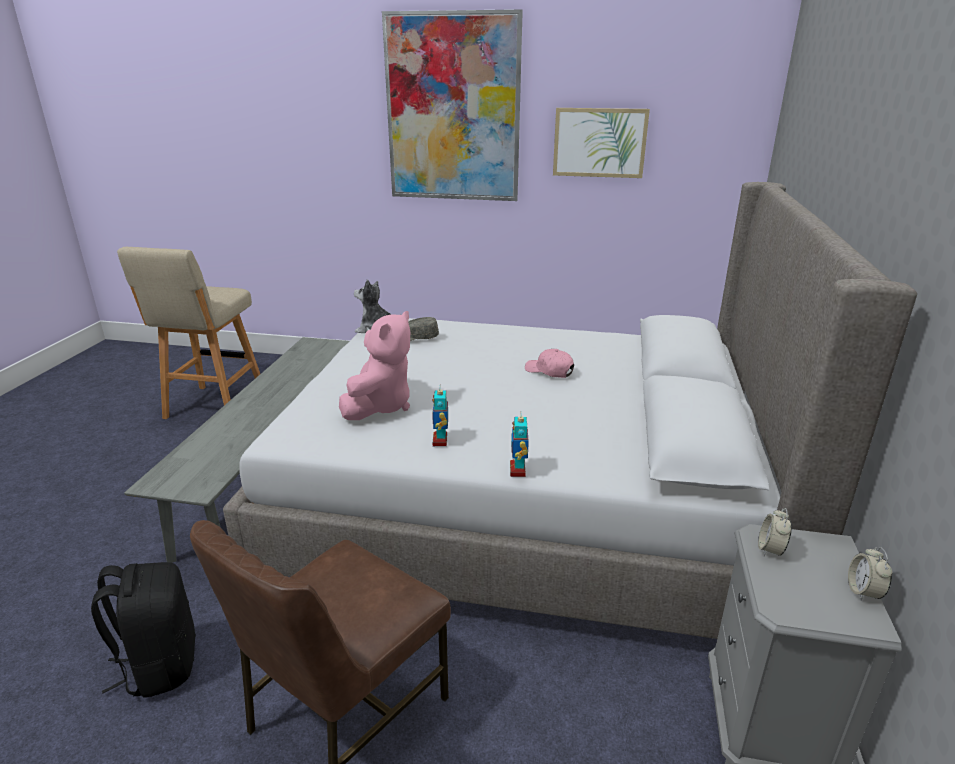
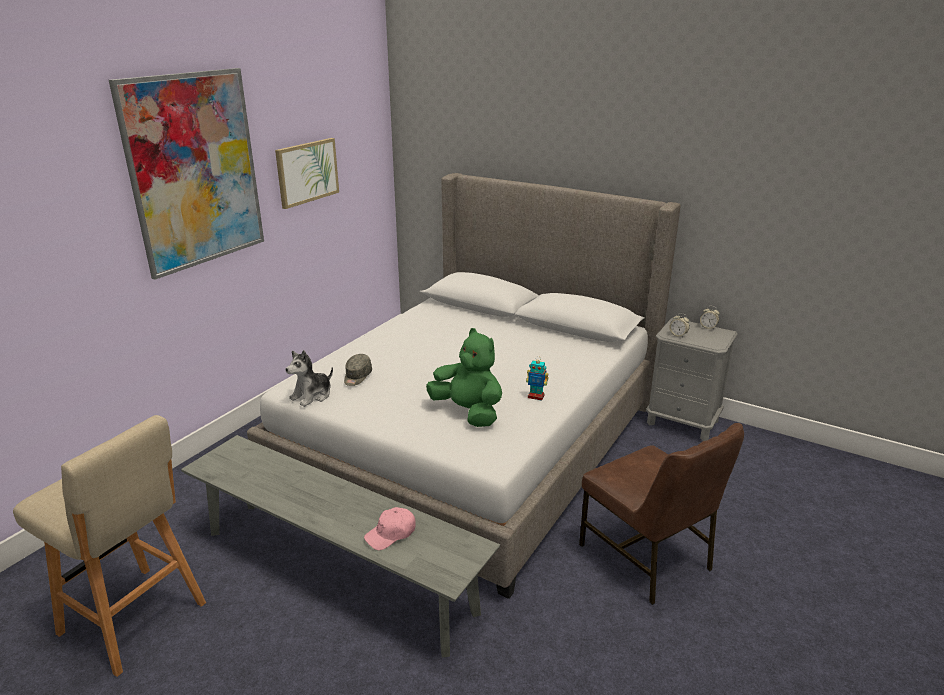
camera: 70 degrees left, 0 degrees up
black backpack [91,562,196,698] -> none
pink plush toy [339,311,410,420] -> green plush toy [426,328,502,427]
toy robot [510,417,529,477] -> none
pink cap [525,349,574,378] -> pink cap moved to [364,507,416,550]

